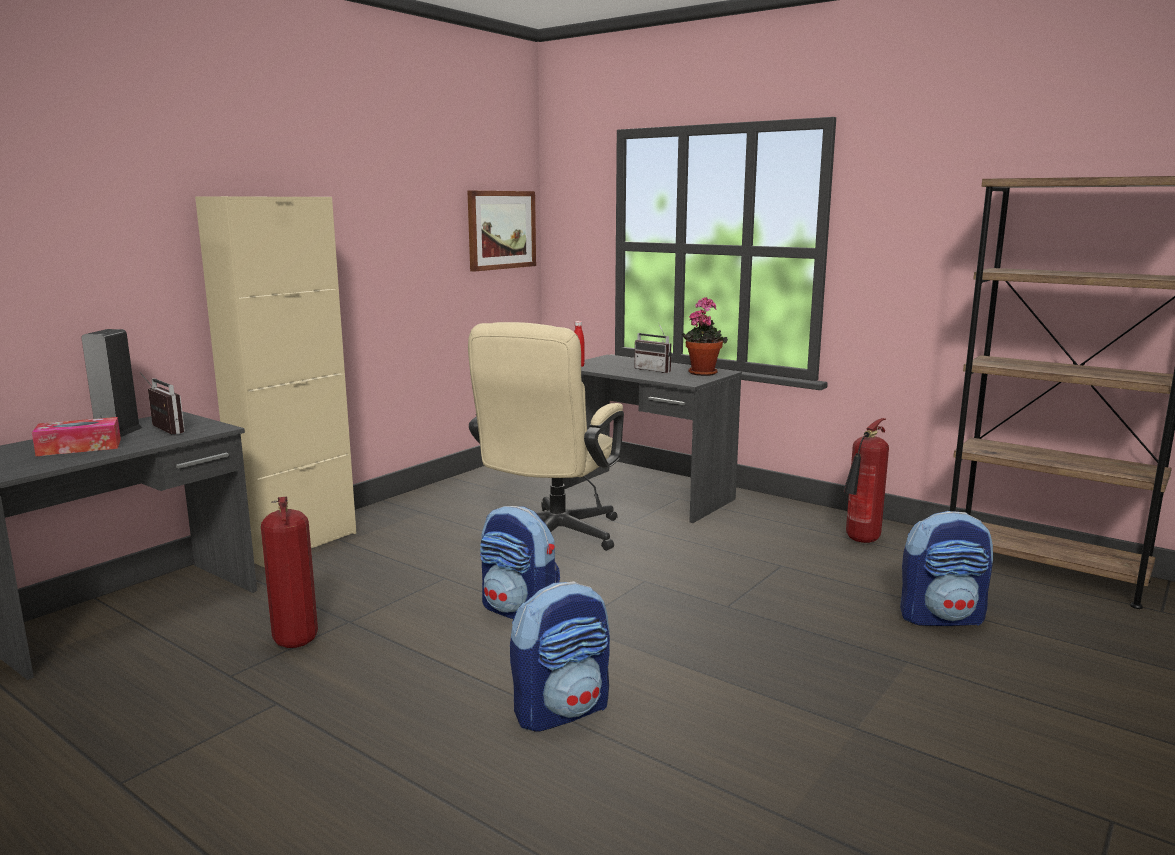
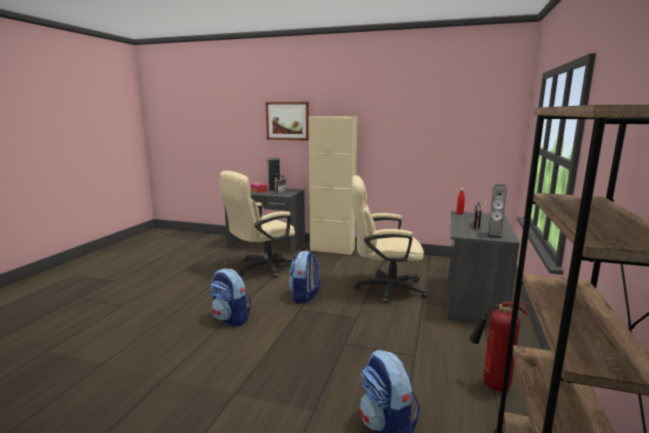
camera: 70 degrees right, 0 degrees up
fire extinguisher [261,497,318,648] -> beige office chair [219,171,295,278]
picture [467,191,536,272] -> picture moved to [266,102,309,141]
potted plant [682,297,728,376] -> speaker [487,184,507,239]

